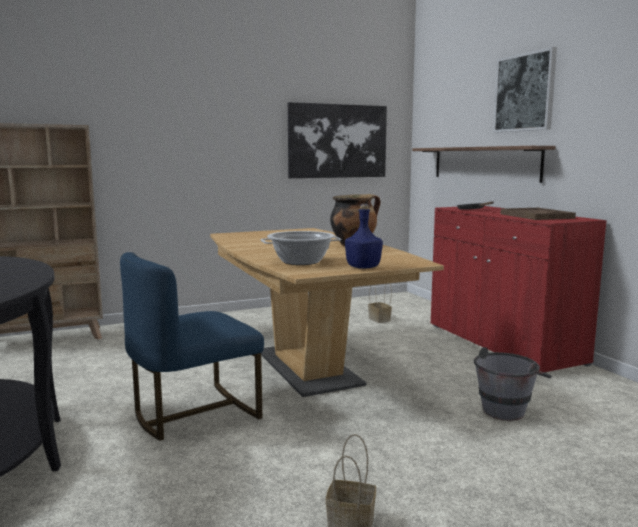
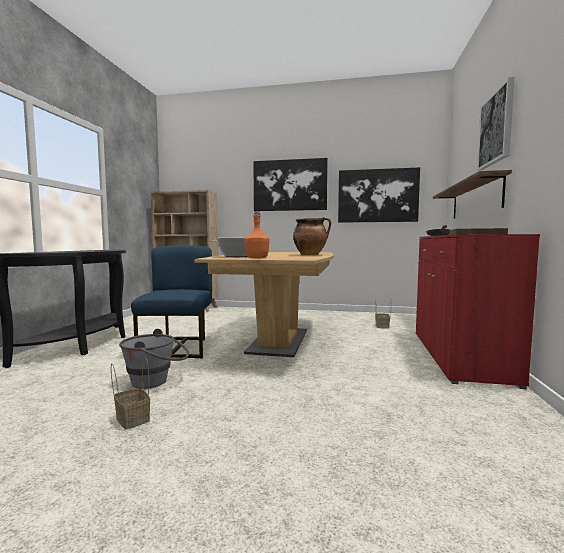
camera: 35 degrees right, 5 degrees down
blue chair [120,252,264,441] -> blue chair turned 90 degrees clockwise [131,246,212,358]
blue bottle [345,204,383,269] -> orange bottle [244,211,269,259]
grey bucket [474,347,552,421] -> grey bucket moved to [119,329,189,389]
none -> picture [253,158,328,211]

